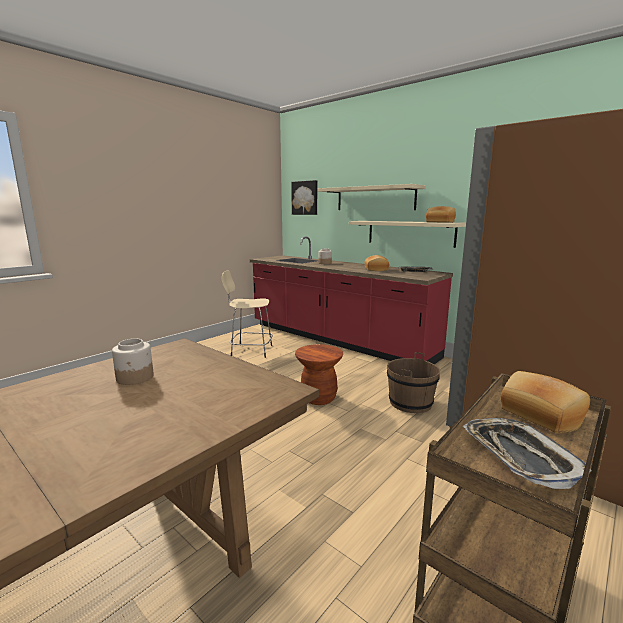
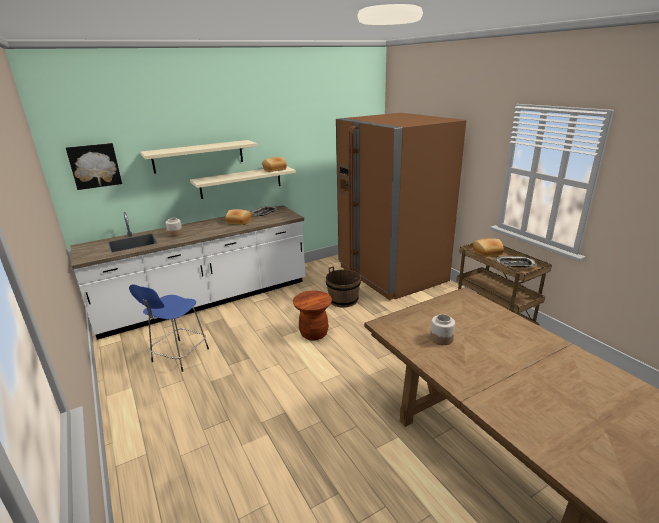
camera: 70 degrees left, 10 degrees up
beige stool [221,271,273,358] -> blue stool [129,284,209,372]
red counter [250,237,453,364] -> white counter [70,205,305,340]

